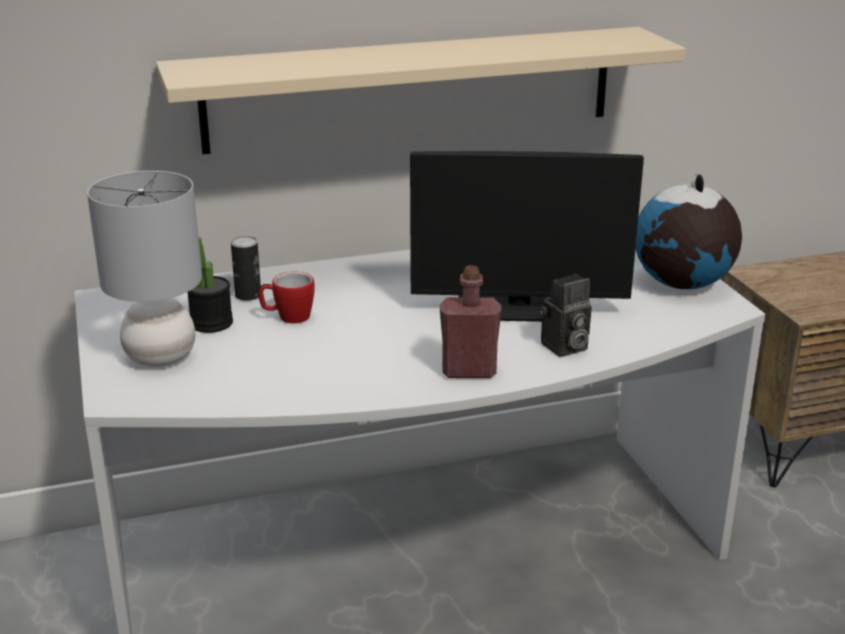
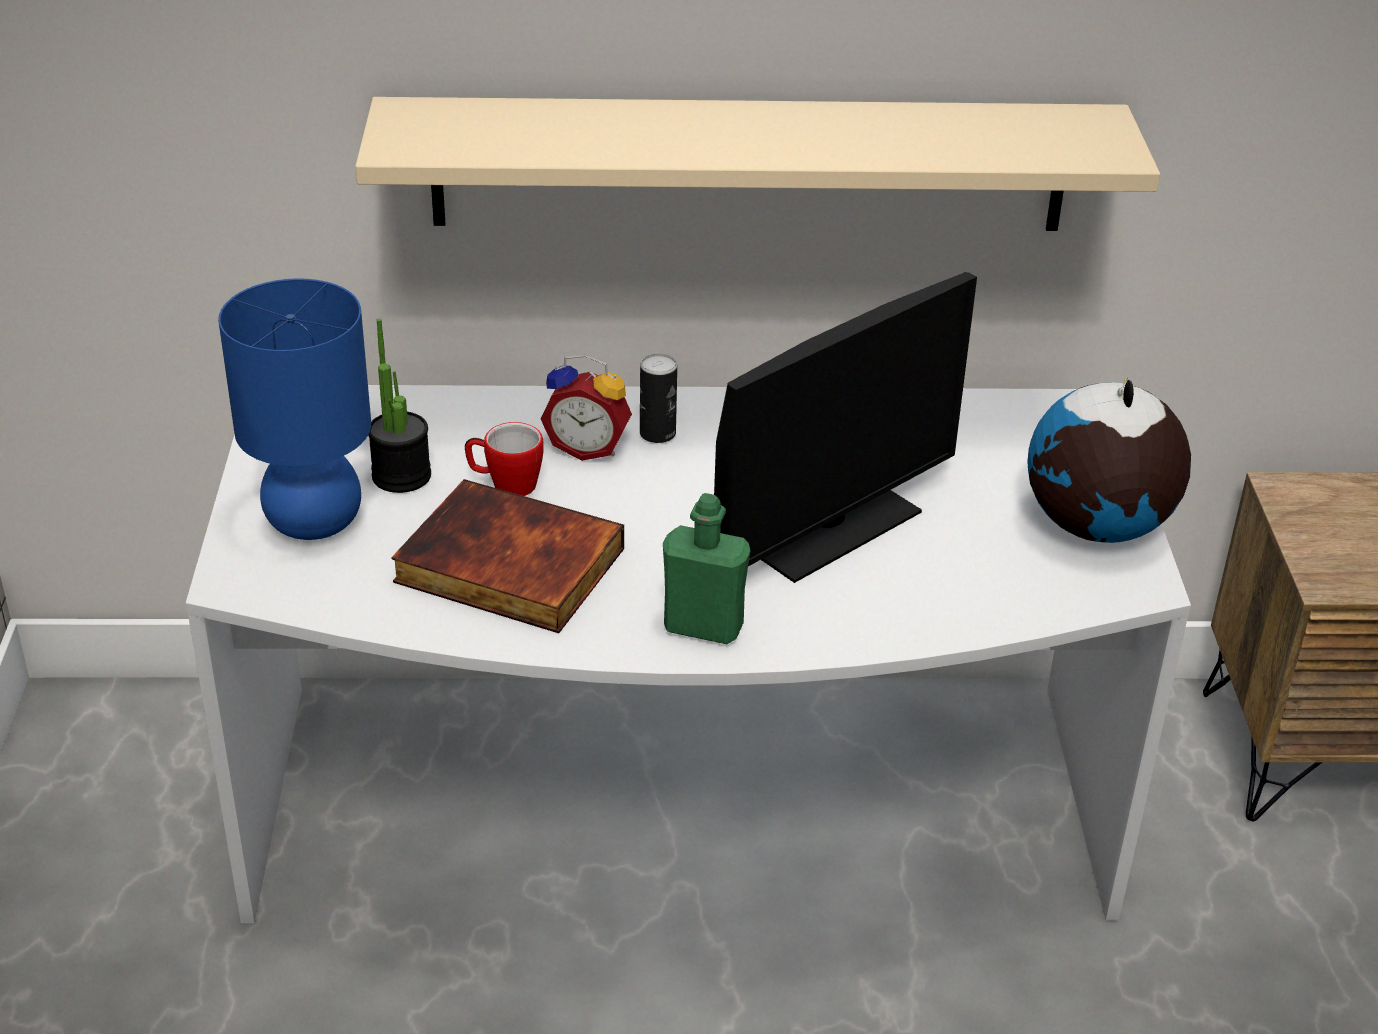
camera: 15 degrees right, 10 degrees up
grey table lamp [87,171,202,367] -> blue table lamp [218,278,371,540]
can [231,236,261,301] -> can moved to [640,353,677,443]
monitor [410,151,644,322] -> monitor turned 60 degrees counterclockwise [714,272,977,583]
red bottle [440,266,502,378] -> green bottle [663,493,750,644]
camera [539,274,592,357] -> none
none -> book [391,479,624,633]
none -> alarm clock [540,355,632,461]

